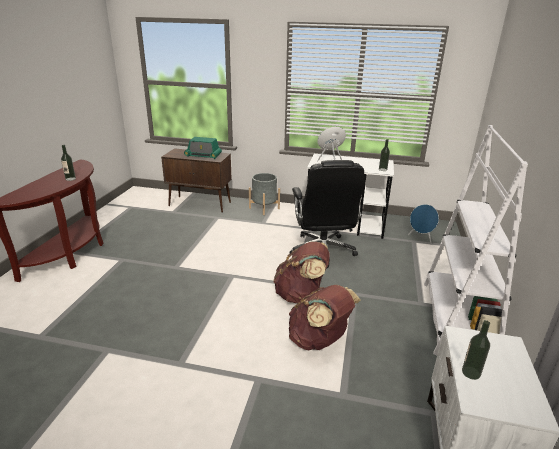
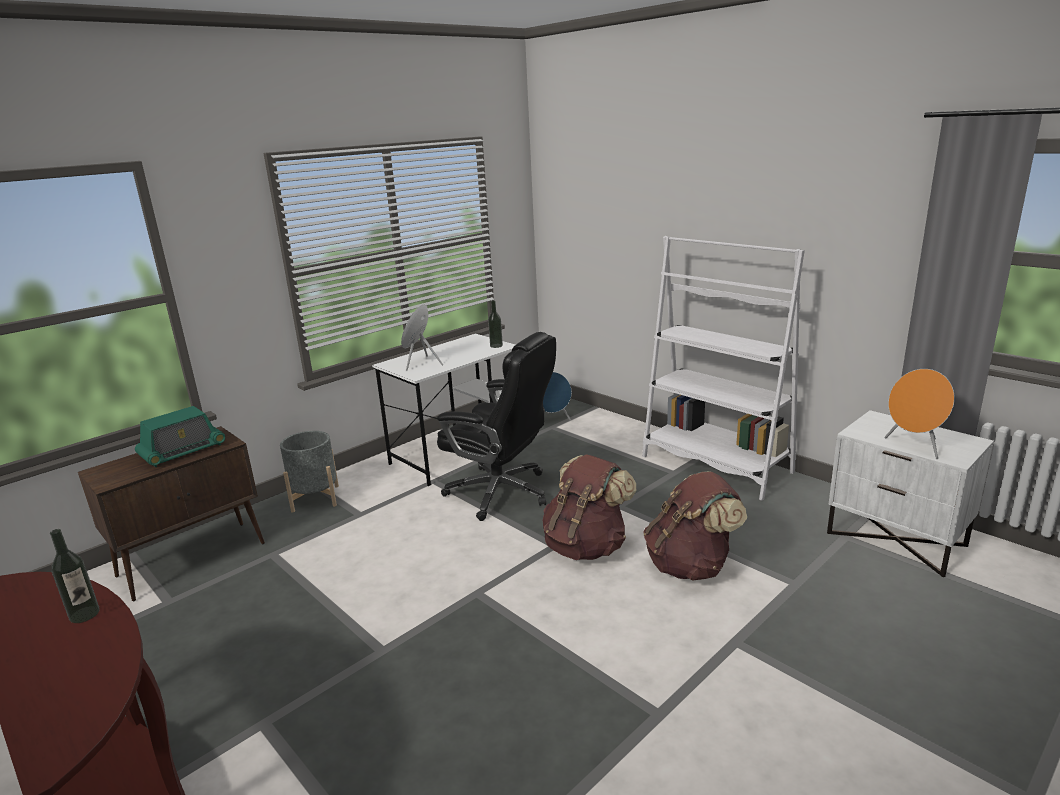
camera: 55 degrees left, 5 degrees down
bottle [462,320,490,380] -> orange speaker [884,369,955,459]

